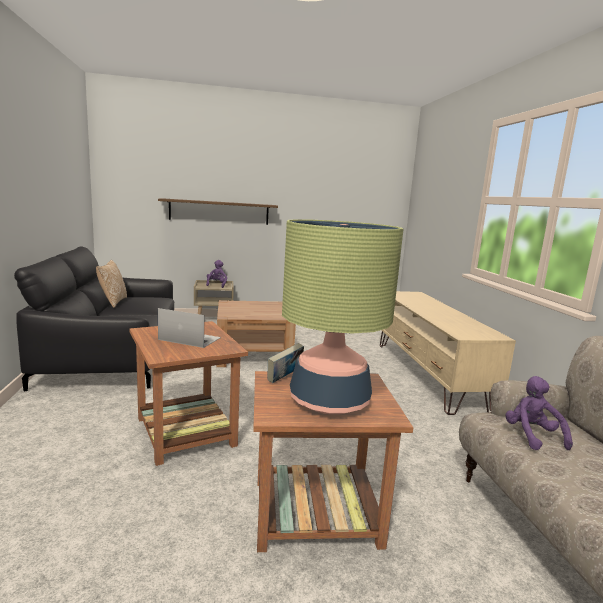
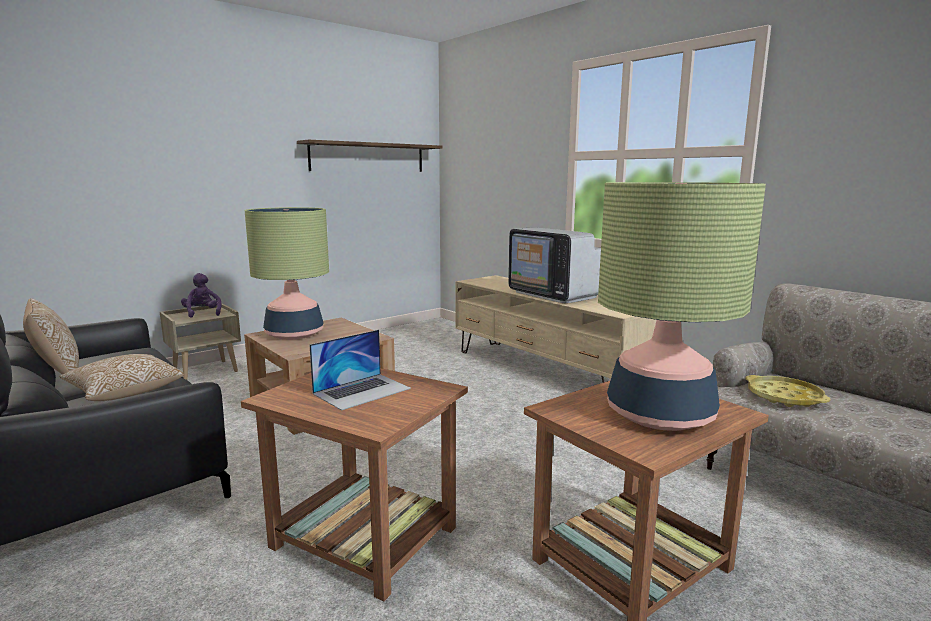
camera: 30 degrees left, 0 degrees up
shelf [158,198,278,225] -> shelf moved to [297,140,443,172]
laptop [158,308,221,348] -> laptop turned 150 degrees clockwise [309,330,411,411]
book [268,343,304,383] -> none
purple plush toy [506,376,573,450] -> yellow tray [745,375,831,407]
none -> pillow [59,354,184,401]
none -> table lamp [245,207,329,340]
none -> television [508,228,601,303]

